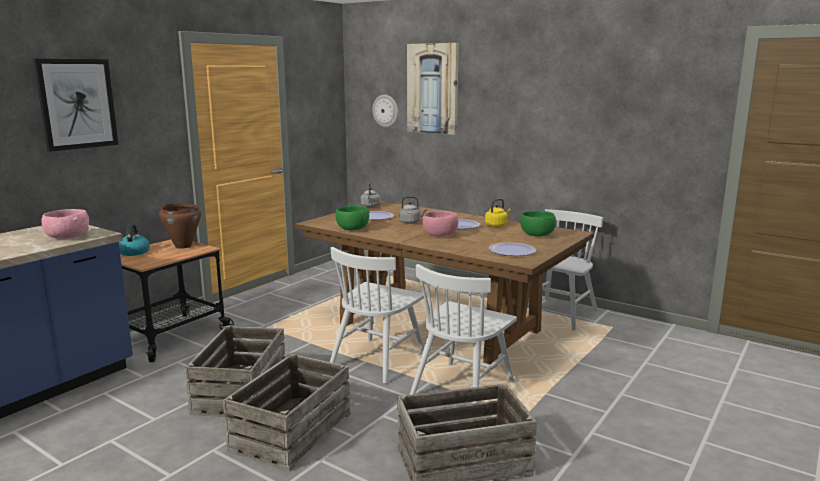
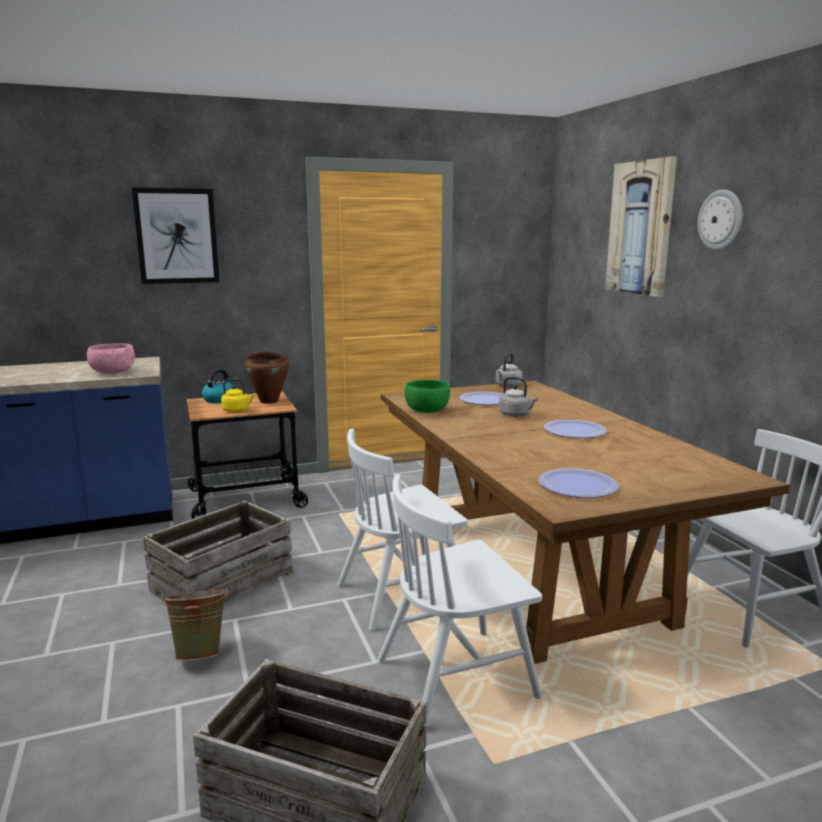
camera: 35 degrees right, 0 degrees up
crate [223,354,351,471] -> green bucket [162,587,228,661]
wall clock [372,95,398,127] -> wall clock moved to [697,189,743,250]
pink bowl [423,211,458,237] -> none
yellow kettle [485,199,511,227] -> yellow kettle moved to [221,378,255,412]
green bowl [520,211,556,237] -> none

